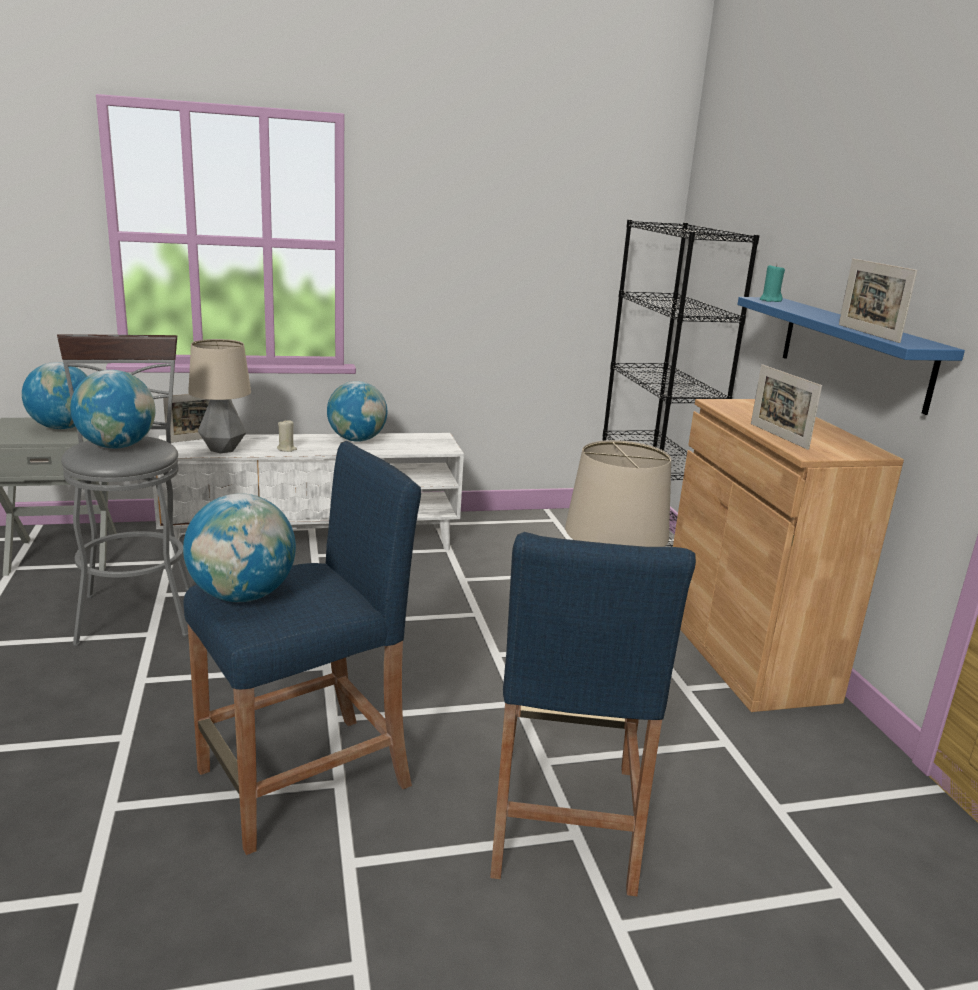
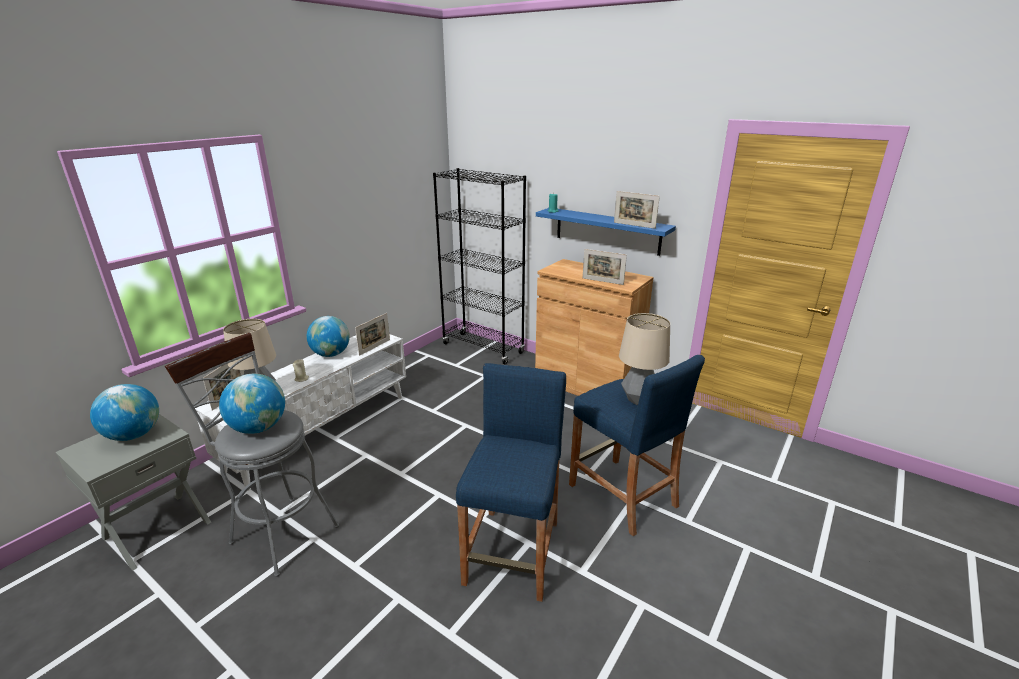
camera: 40 degrees left, 5 degrees up
globe [183,493,296,602] -> none
none -> picture frame [355,313,390,356]

